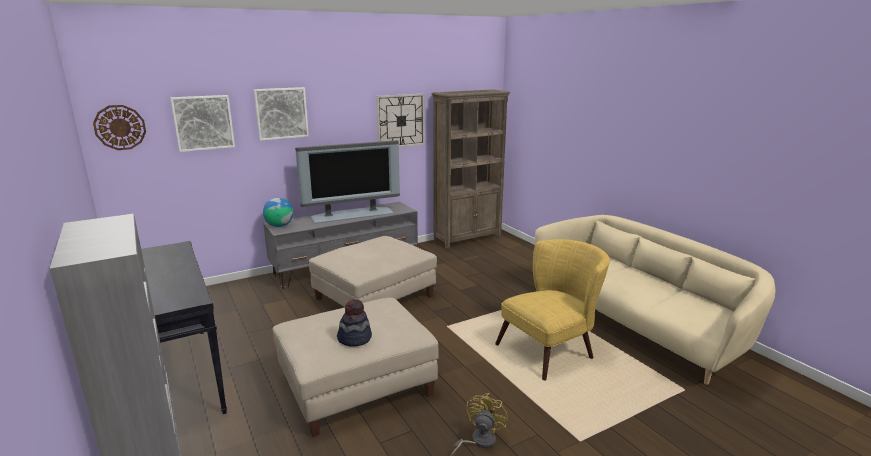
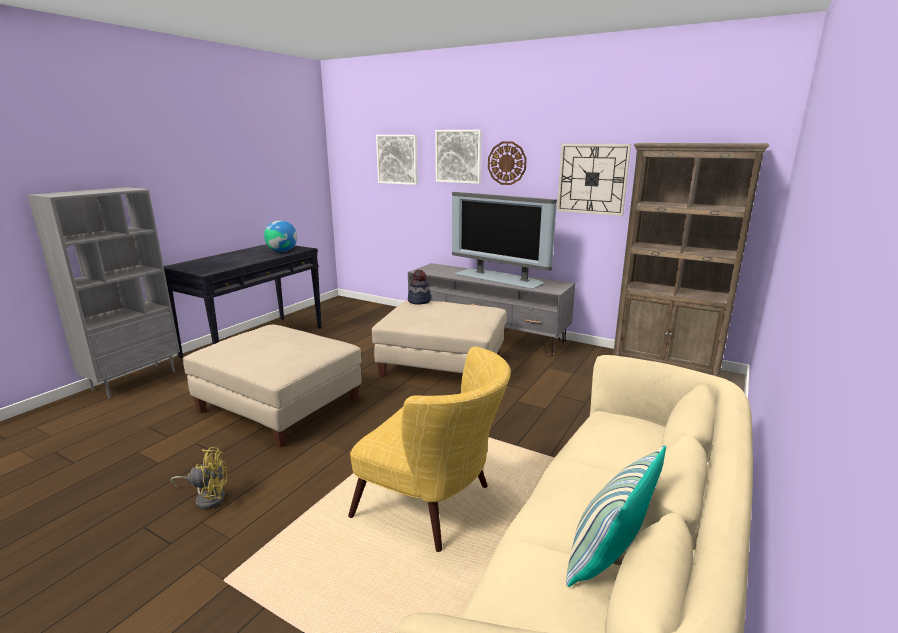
camera: 60 degrees right, 0 degrees up
wall clock [93,105,146,150] -> wall clock moved to [488,141,527,185]
globe [263,198,293,227] -> globe moved to [264,221,297,252]
hat [337,299,372,347] -> hat moved to [408,269,431,305]
none -> pillow [566,445,666,587]

